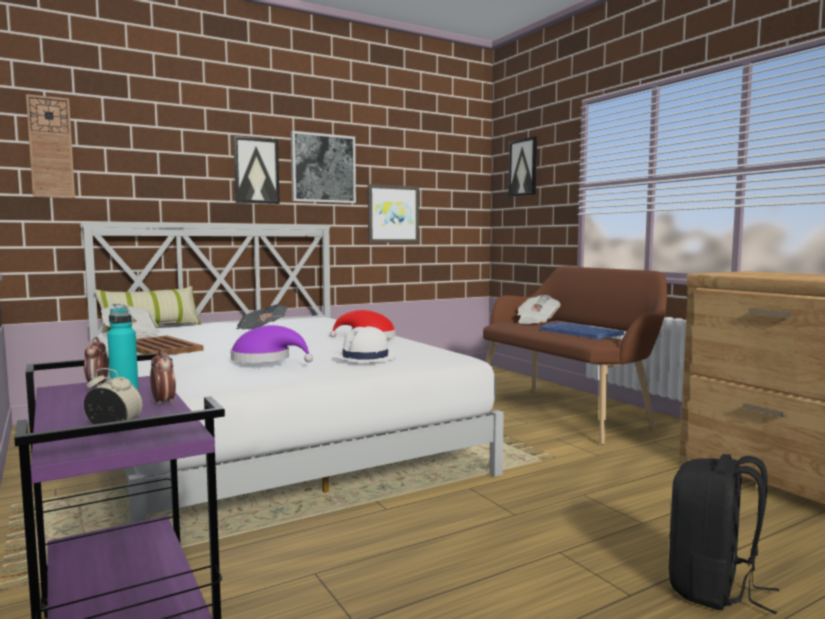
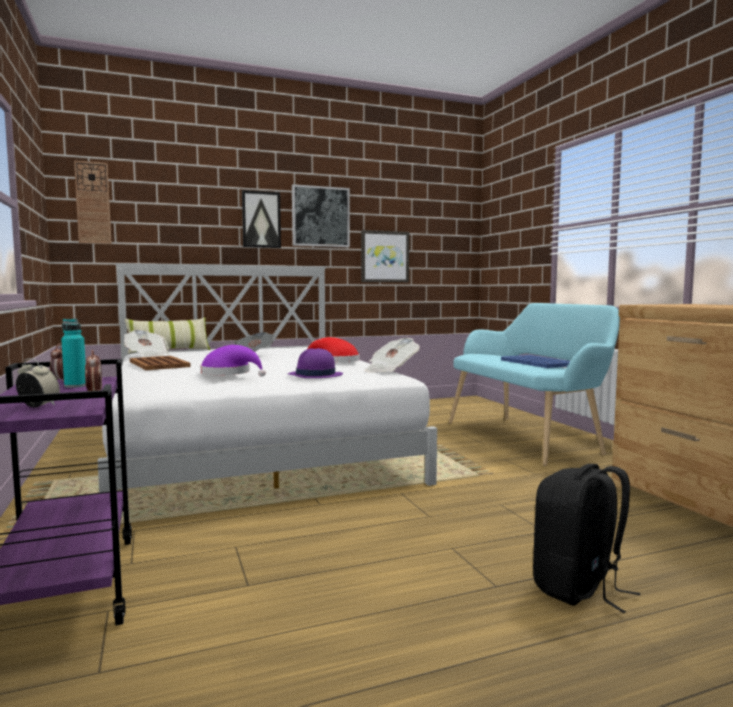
camera: 10 degrees right, 0 degrees up
white hat [333,326,397,363] -> purple hat [288,348,343,378]
brown bench [483,266,667,445] -> turquoise bench [449,303,620,466]
picture [508,136,537,197] -> none
newspaper [517,295,561,324] -> newspaper moved to [365,338,420,373]

